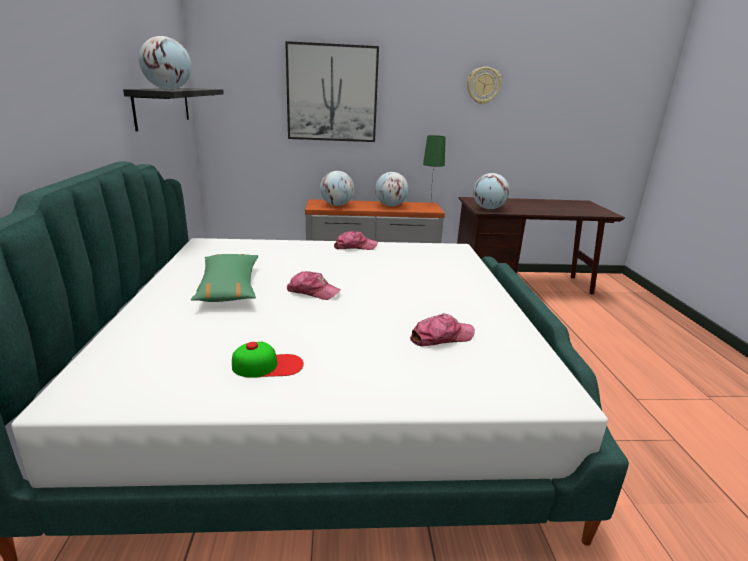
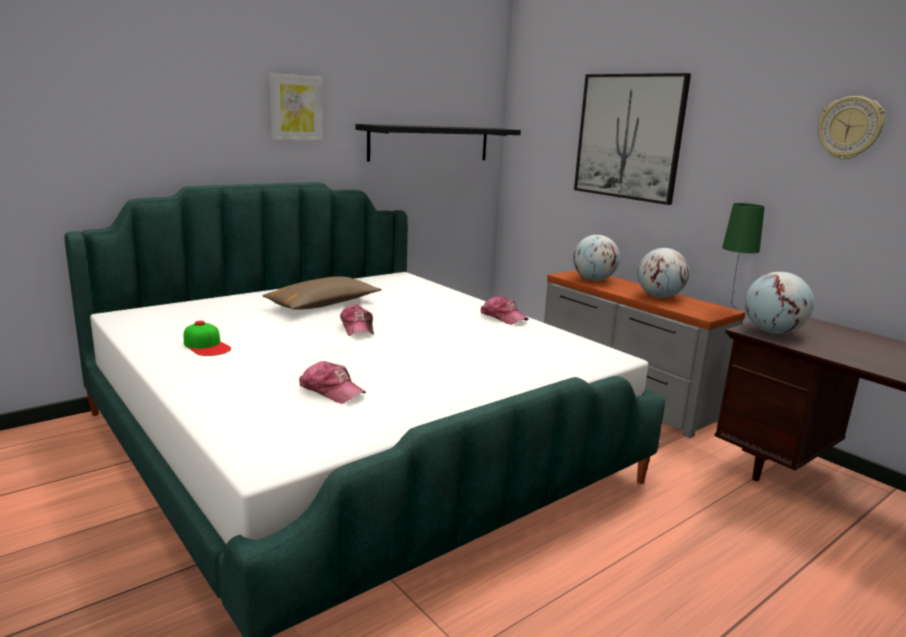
camera: 55 degrees right, 5 degrees down
globe [139,36,192,90] -> none
green pillow [191,254,258,302] -> brown pillow [262,276,382,310]
none -> picture [269,73,323,141]

